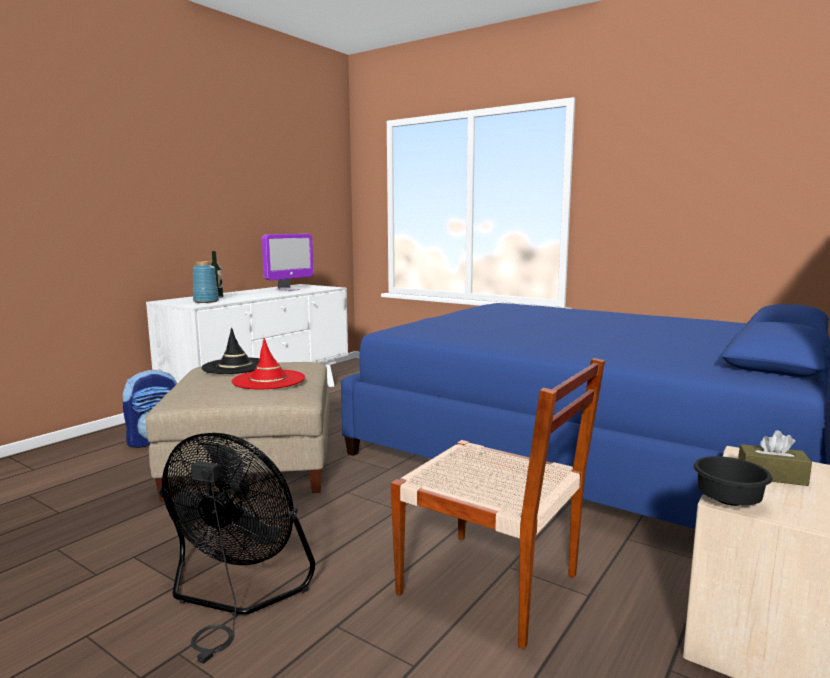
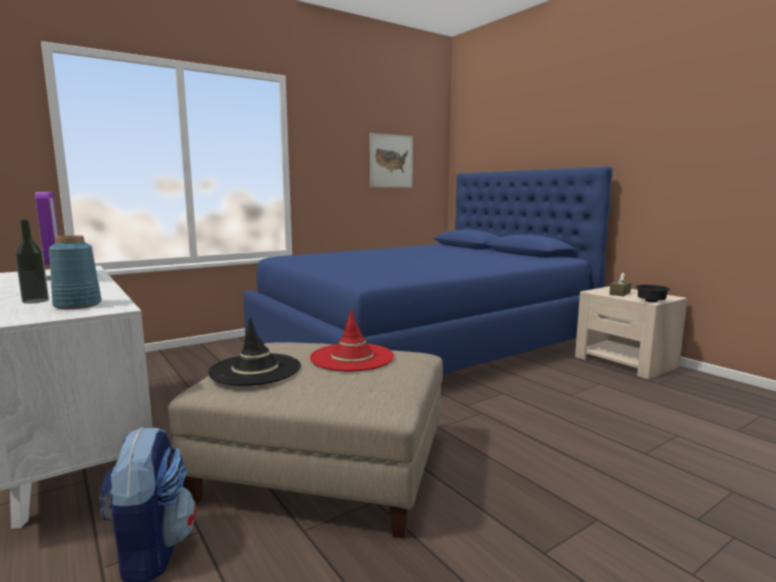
camera: 70 degrees left, 0 degrees up
black fan [158,433,315,664] -> none
chair [391,358,605,649] -> none
none -> picture [370,133,413,188]

